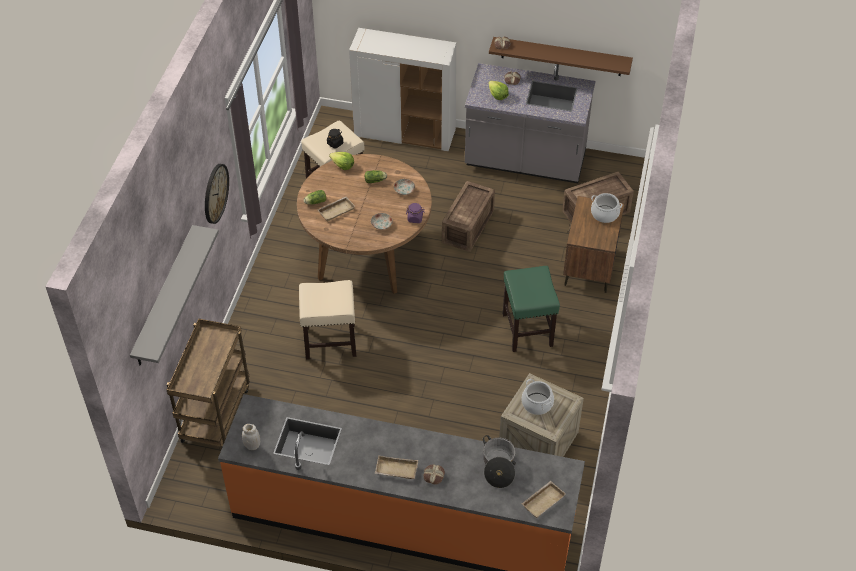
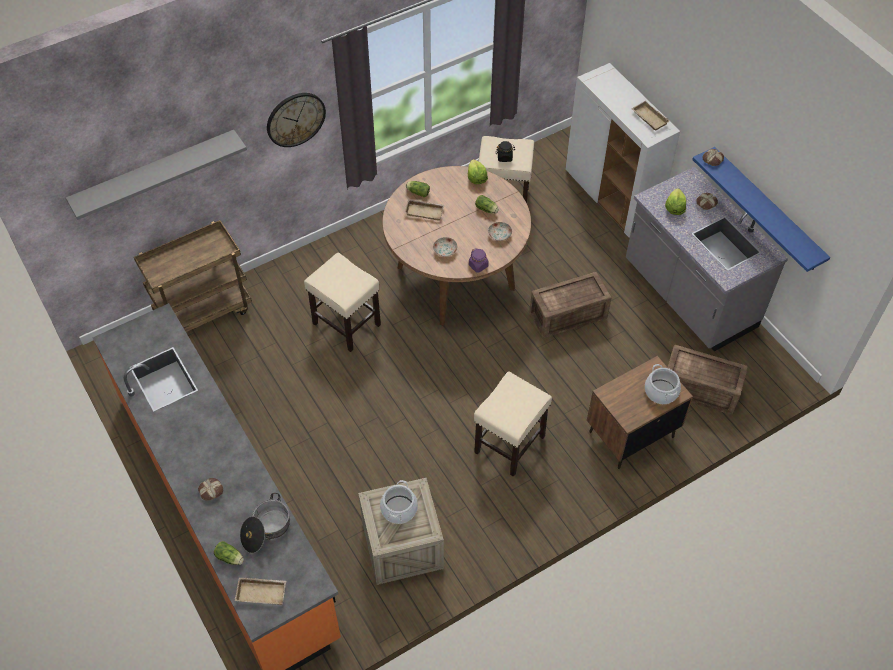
camera: 45 degrees right, 5 degrees up
white jar [242,424,260,450] -> none
beige tray [375,455,418,479] -> beige tray moved to [631,101,670,130]
brown shelf [489,37,633,76] -> blue shelf [692,147,830,272]
green stool [503,266,560,352] -> beige stool [474,372,552,477]
none -> lettuce [214,541,244,565]

